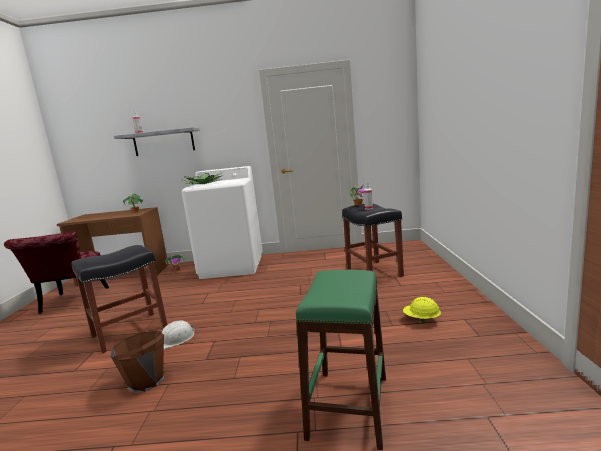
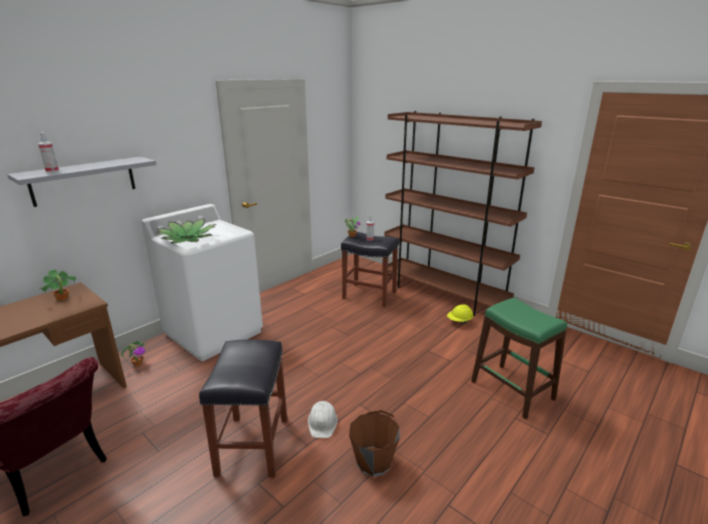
camera: 50 degrees left, 10 degrees up
none -> brown bookcase [384,111,542,316]

